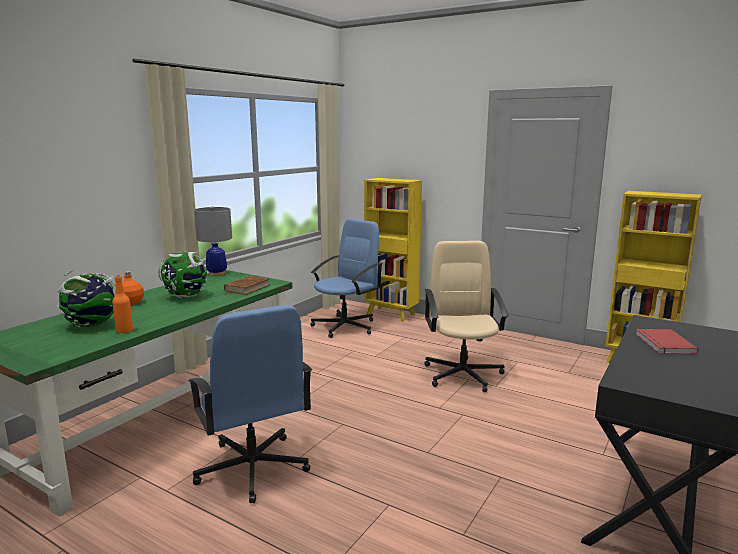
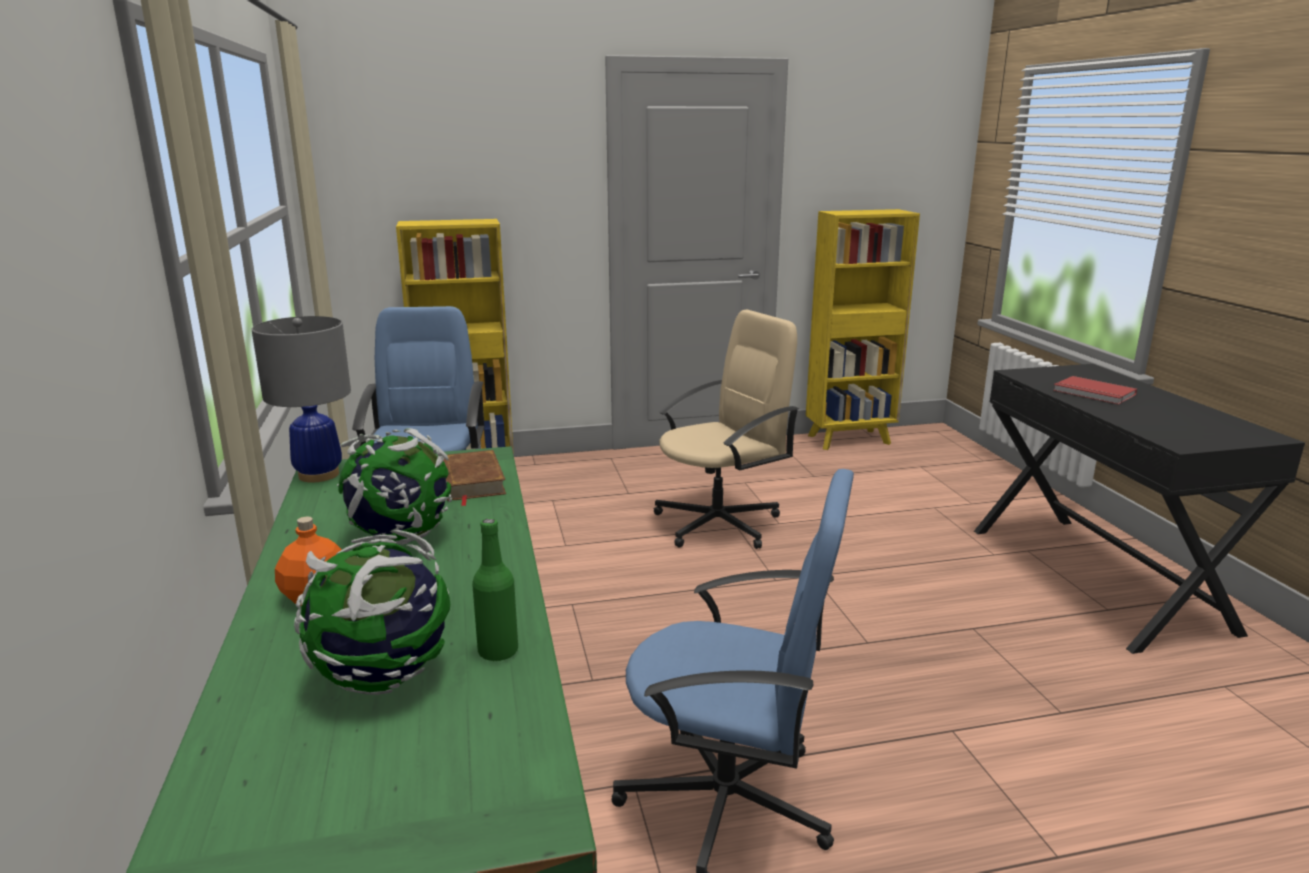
camera: 45 degrees left, 5 degrees up
orange bottle [112,275,133,333] -> green bottle [472,518,518,662]
beige office chair [424,241,509,392] -> beige office chair turned 105 degrees clockwise [654,310,799,549]

